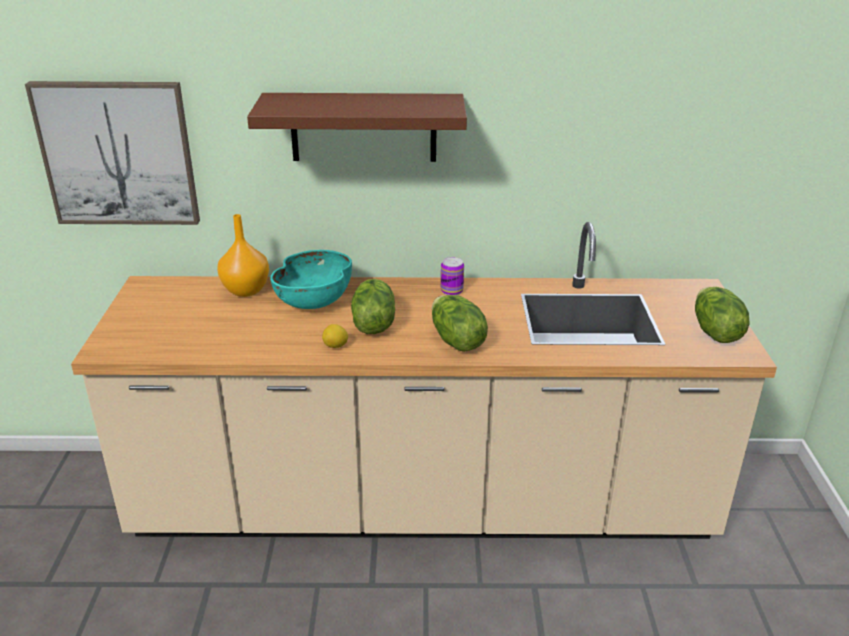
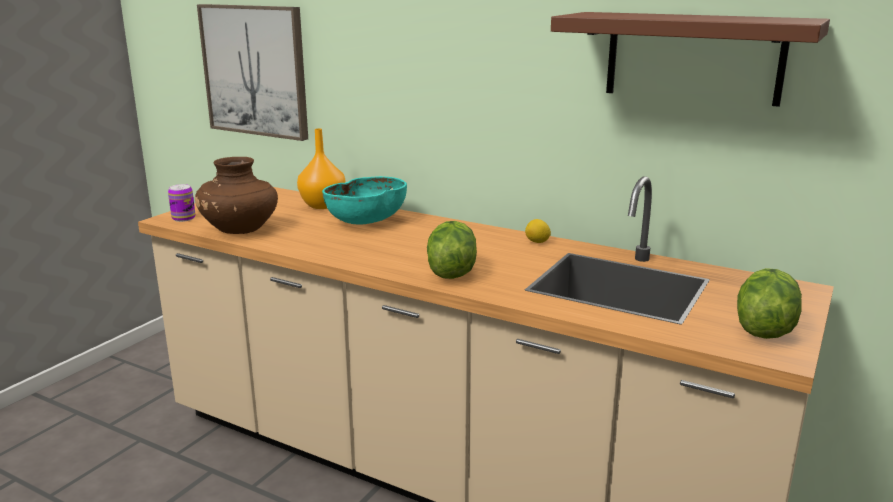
camera: 30 degrees right, 10 degrees down
brown shelf [247,93,467,162] -> brown shelf moved to [551,12,830,107]
lemon [322,324,348,348] -> lemon moved to [525,219,551,243]
lettuce [351,279,395,334] -> none
can [441,257,464,295] -> can moved to [168,184,195,222]
none -> brown vase [195,157,278,234]

